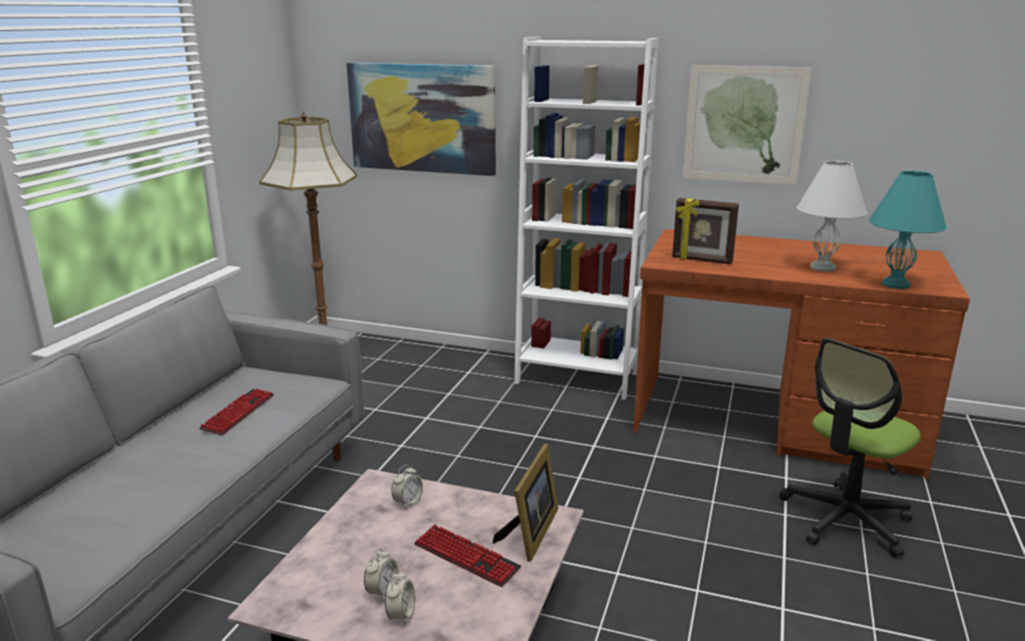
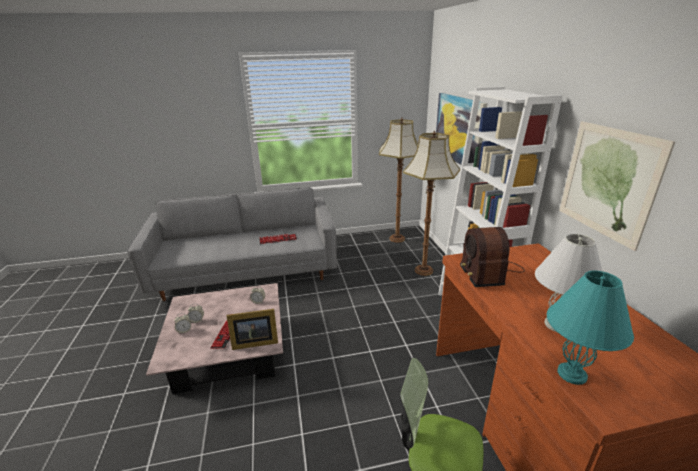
camera: 60 degrees right, 5 degrees up
picture frame [672,198,739,264] -> radio [460,227,525,287]
none -> floor lamp [403,130,460,276]

